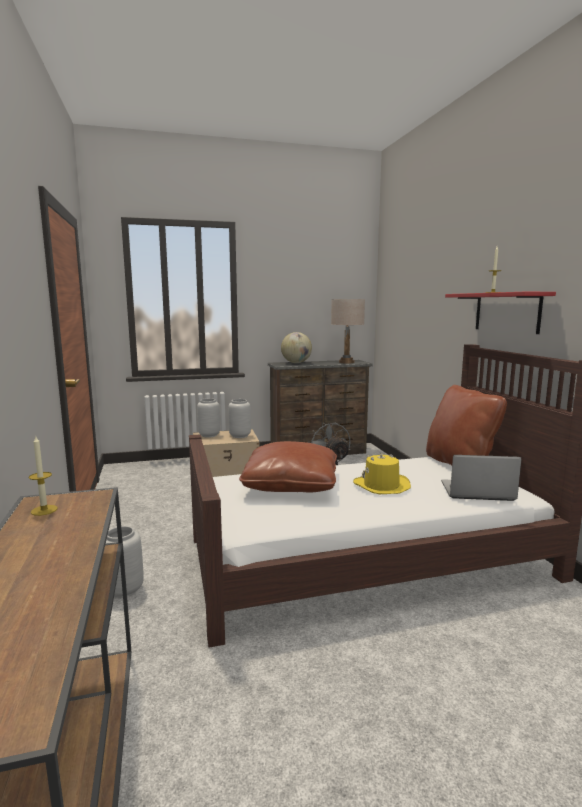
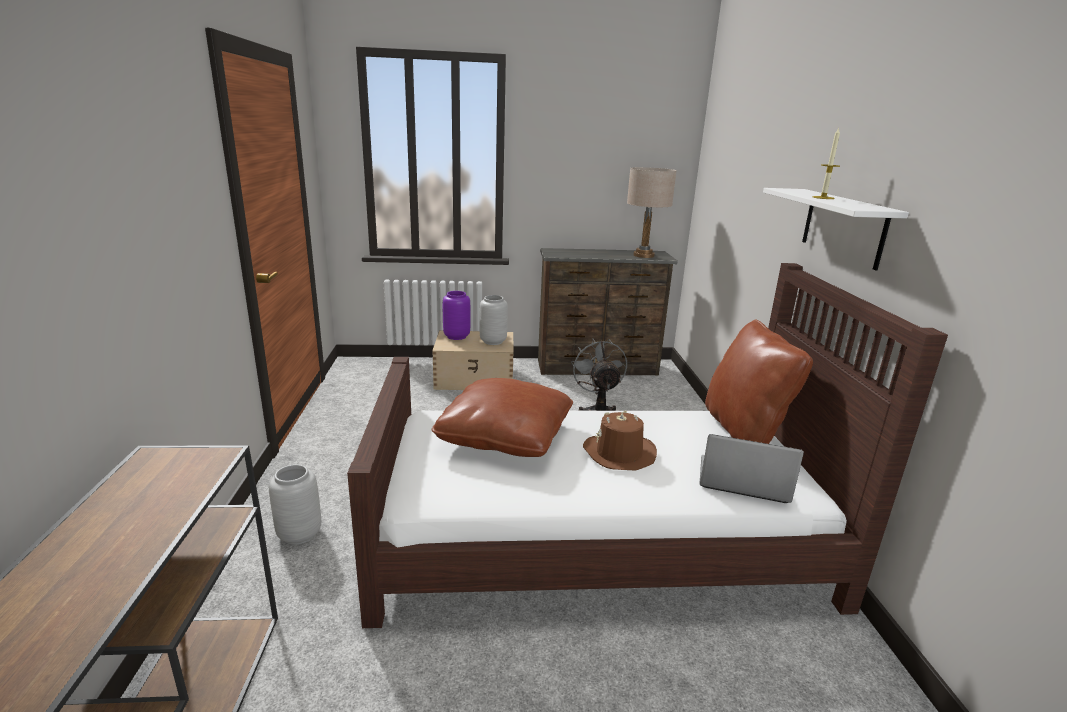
camera: 10 degrees right, 10 degrees up
candle [29,436,58,516] -> none
grey vase [197,398,220,438] -> purple vase [443,291,470,340]
globe [281,332,312,363] -> none
yellow hat [353,452,411,494] -> brown hat [583,411,657,470]
red shelf [445,292,556,334] -> white shelf [763,188,909,270]

